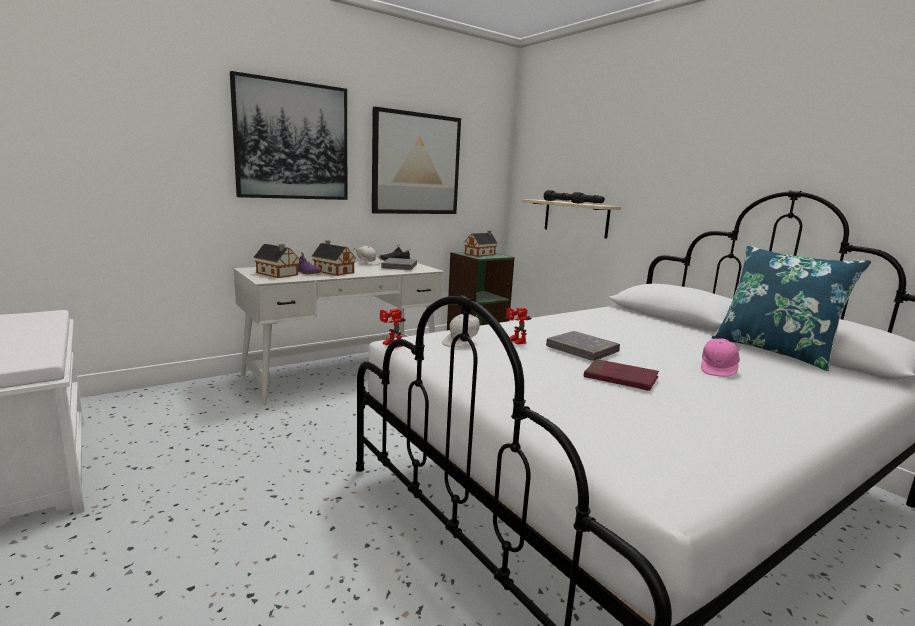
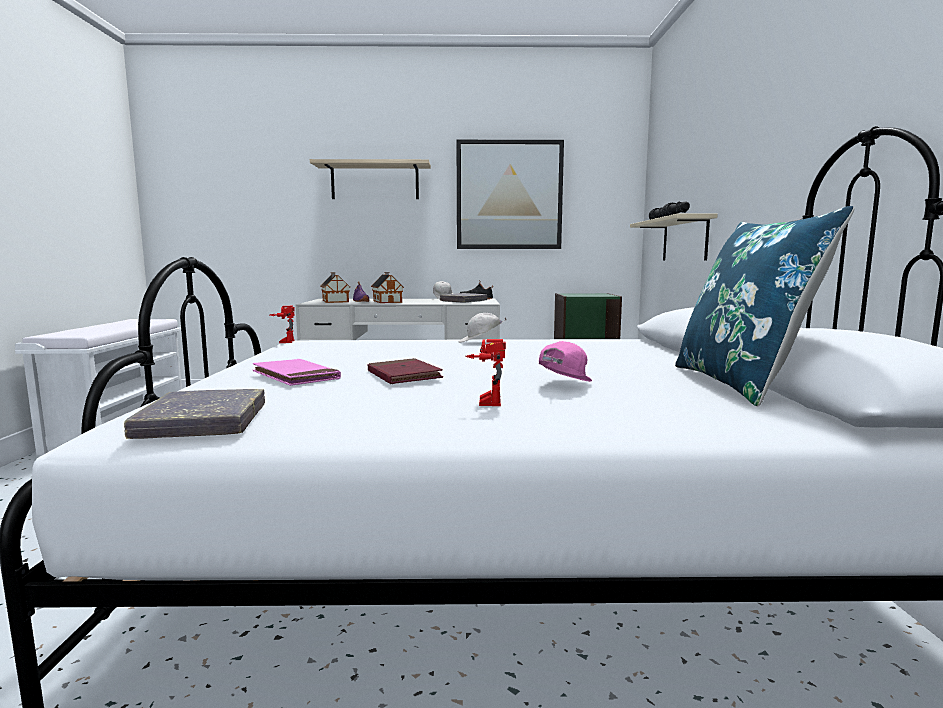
camera: 35 degrees right, 5 degrees down
picture [230,71,347,200] -> shelf [310,159,431,199]
white cap [442,314,480,347] -> white cap moved to [459,313,507,343]
toy house [464,231,498,257] -> none
toy robot [506,308,531,345] -> toy robot moved to [465,339,506,406]
grey book [546,331,620,361] -> grey book moved to [124,389,265,439]
pink cap [701,339,740,377] -> pink cap turned 150 degrees clockwise [539,341,592,382]
none -> pink book [253,359,341,386]

